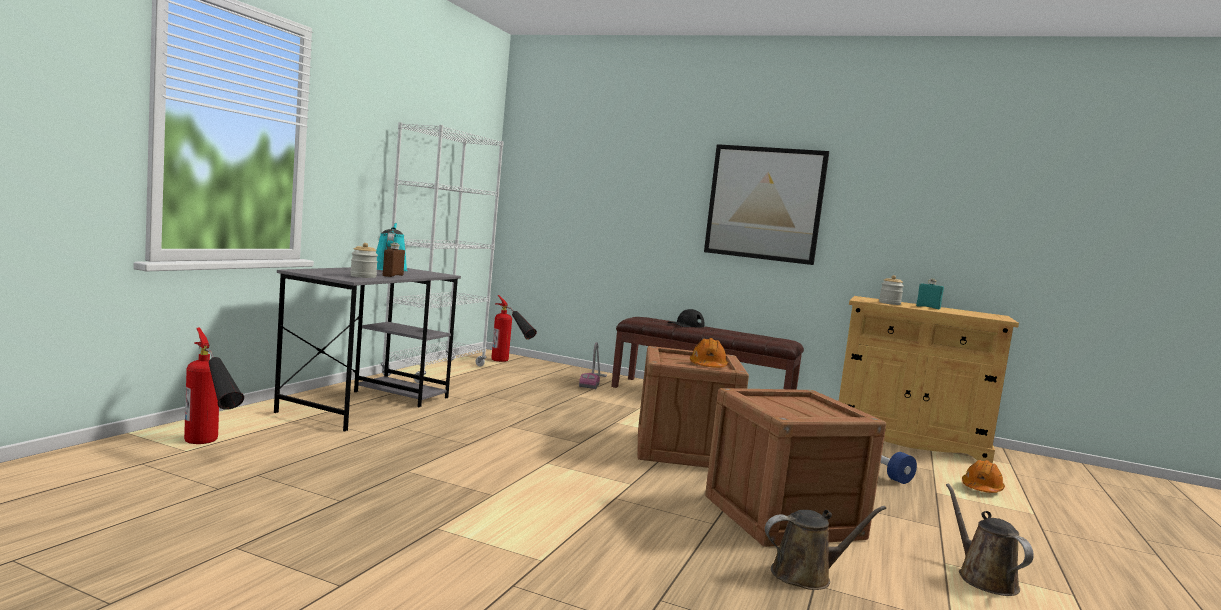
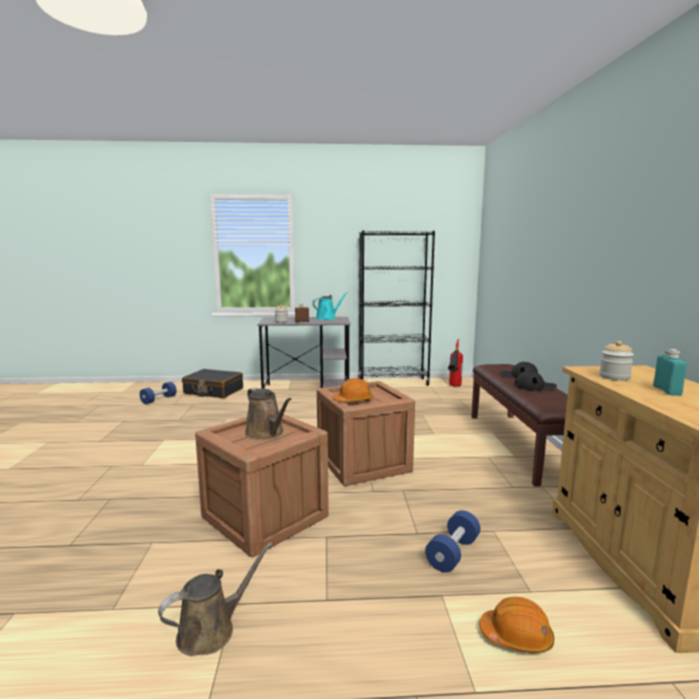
camera: 65 degrees right, 5 degrees up
fire extinguisher [184,328,244,444] -> black suitcase [182,369,243,398]
white bookcase [381,122,504,383] -> black bookcase [358,231,435,386]
vacuum cleaner [579,342,607,390] -> none
picture [704,144,829,265] -> none
brown watering can [765,506,886,590] -> brown watering can moved to [245,387,292,440]
none -> blue dumbbell [140,382,177,404]
none -> black cap [515,371,557,390]

